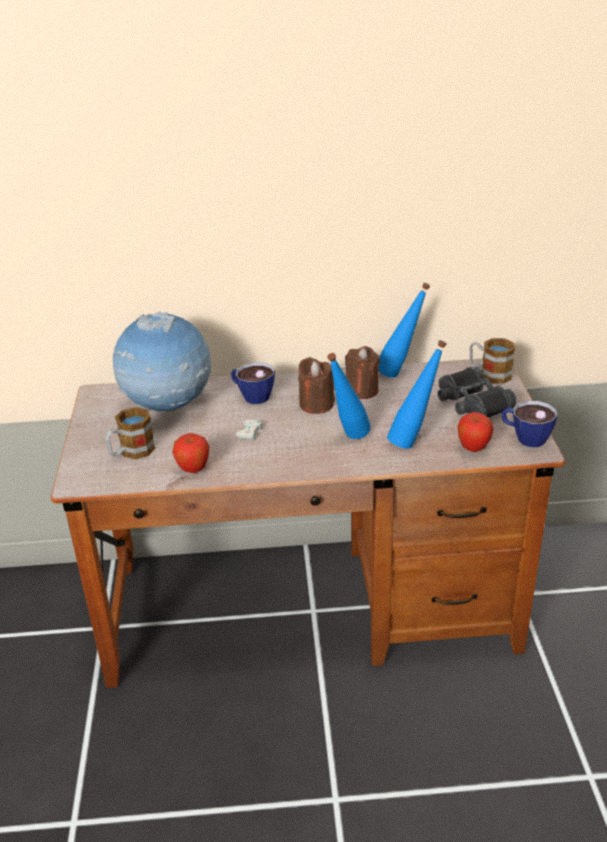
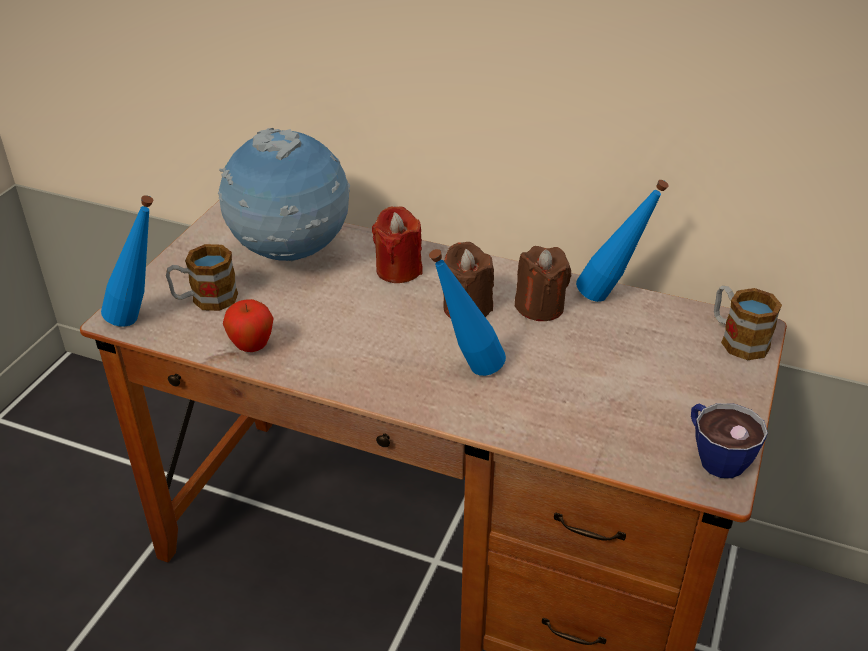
camera: 25 degrees right, 5 degrees up
cup [231,362,275,404] -> red candle [372,206,423,283]
white game controller [235,419,300,454] -> none
blue bottle [387,340,447,449] -> blue bottle moved to [101,195,153,327]
black binoculars [438,367,516,417] -> none
apple [458,412,493,452] -> none

